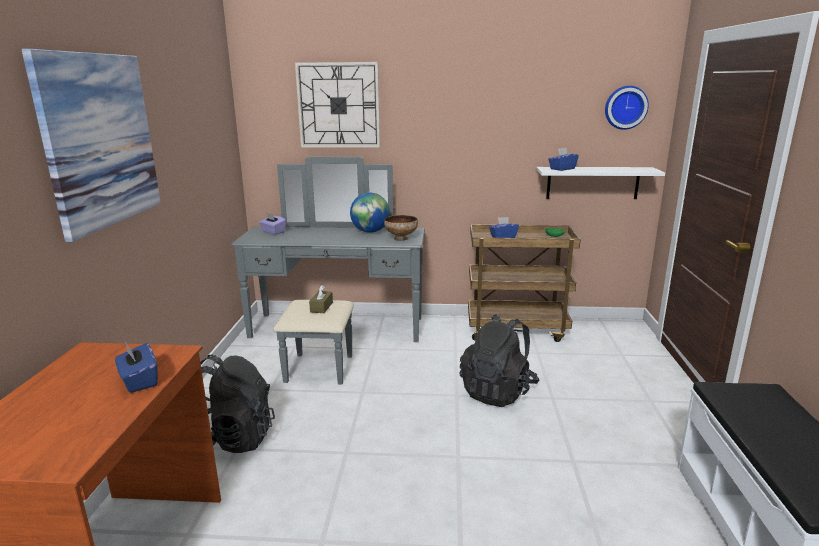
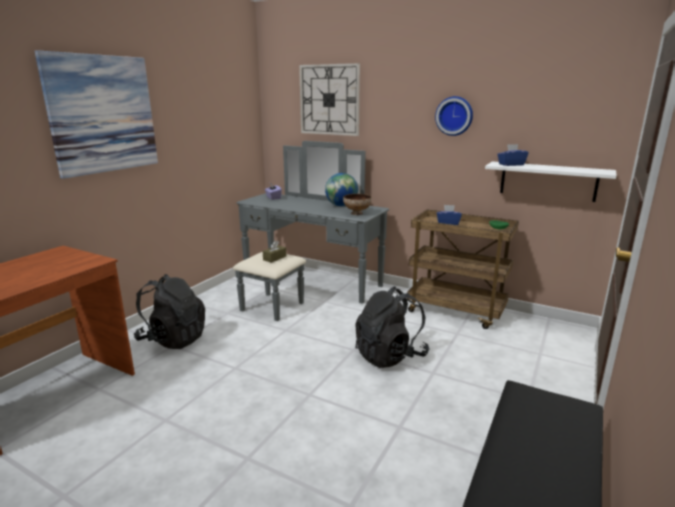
camera: 25 degrees right, 0 degrees up
blue tissue box [115,343,158,393] -> none
wall clock [605,86,649,130] -> wall clock moved to [435,96,473,136]

